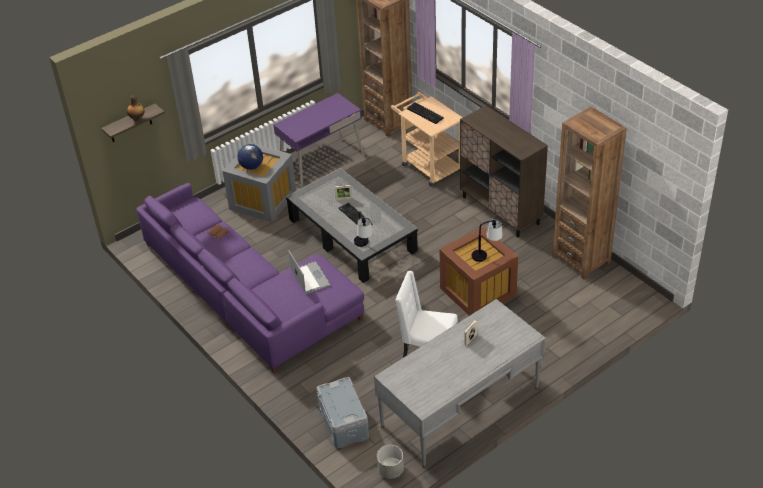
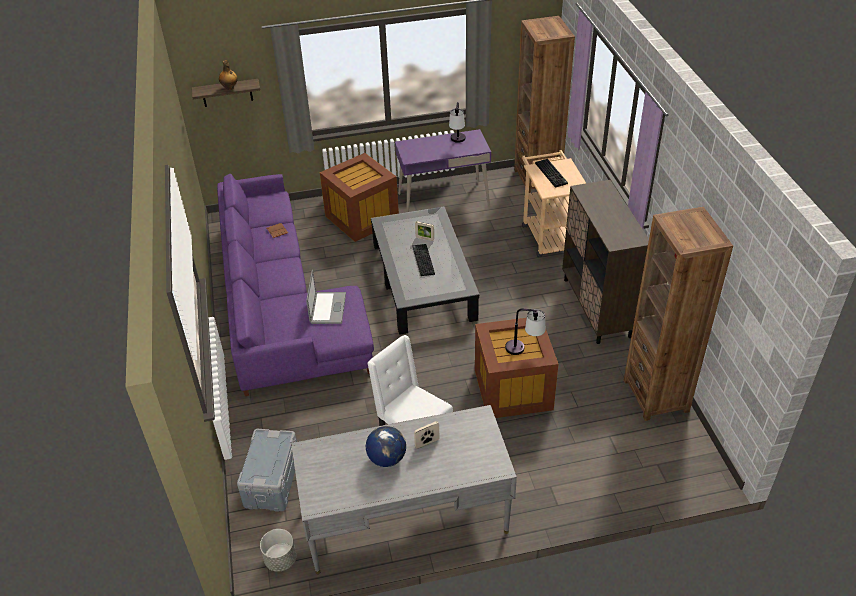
camera: 25 degrees right, 0 degrees up
grey storage box [223,142,296,223] -> brown storage box [320,153,399,242]
globe [237,144,263,170] -> globe moved to [366,426,406,467]
table lamp [354,211,373,247] -> table lamp moved to [449,102,466,143]

